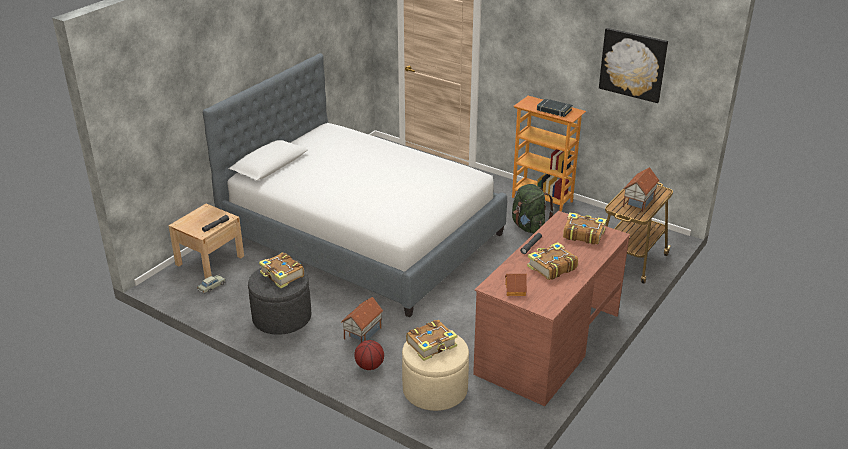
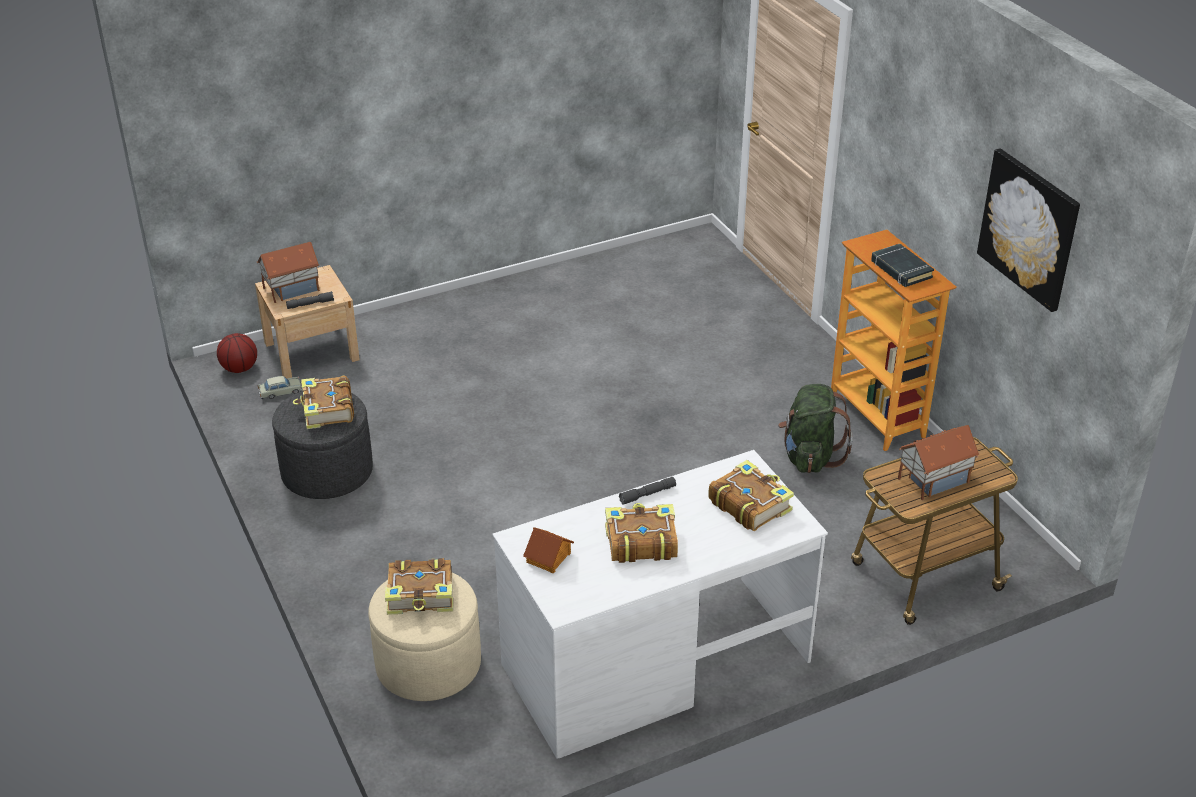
camera: 30 degrees right, 5 degrees up
bed [203,53,507,318] -> none
toy house [341,297,384,342] -> toy house moved to [257,242,320,303]
basketball [354,340,384,370] -> basketball moved to [217,333,257,373]
brown desk [473,211,630,406] -> white desk [492,450,828,759]

